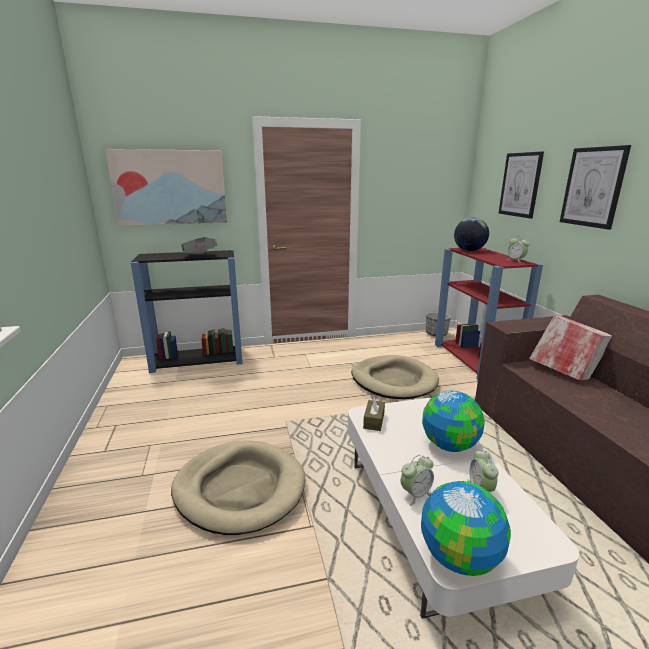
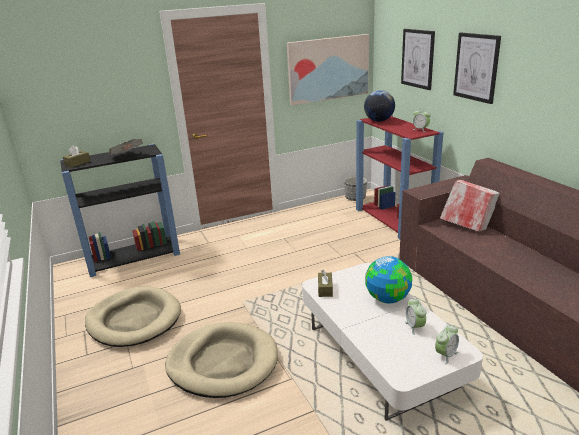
camera: 10 degrees left, 5 degrees up
picture [105,149,227,226] -> picture moved to [287,34,369,105]
beige dog bed [351,355,439,399] -> beige dog bed moved to [85,286,181,347]
alarm clock [401,455,434,506] -> alarm clock moved to [435,324,459,365]
globe [421,481,511,576] -> none
none -> brown tissue box [63,145,90,168]

